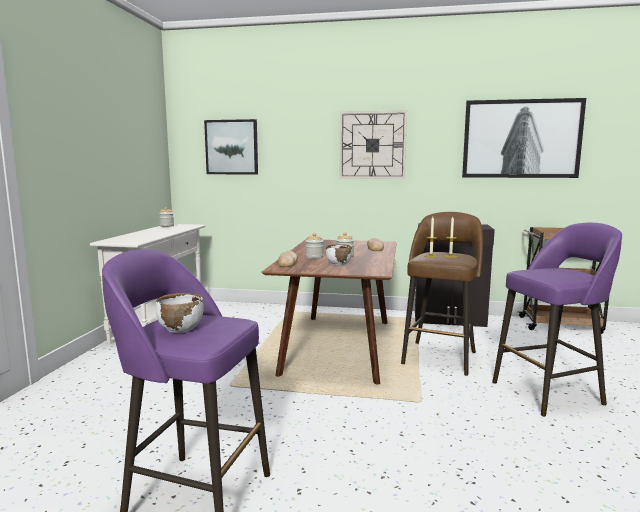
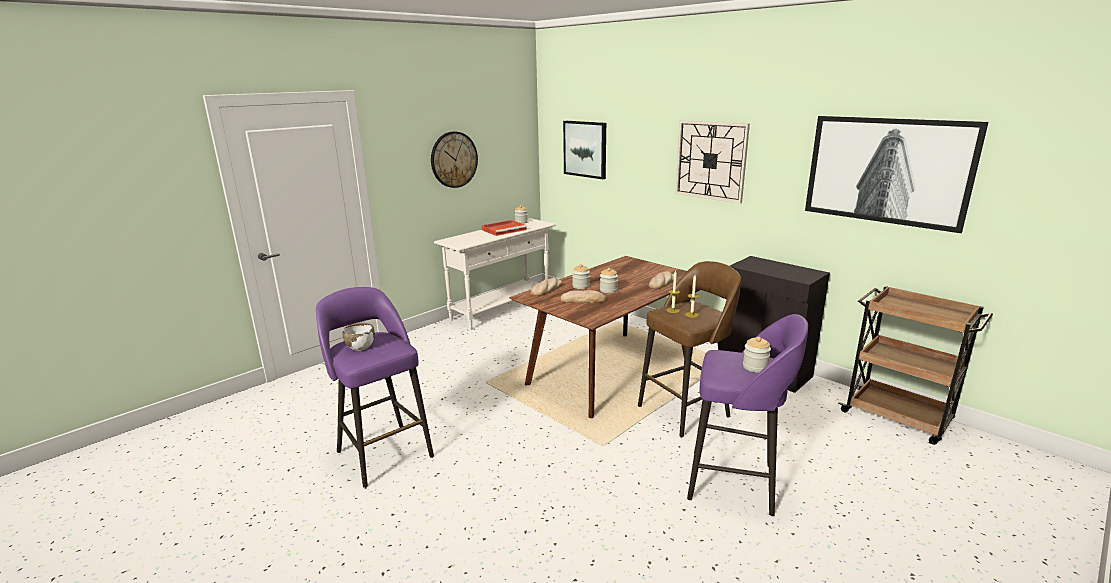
camera: 35 degrees right, 10 degrees up
white bowl [326,244,352,265] -> bread [561,290,606,303]
none -> wall clock [431,131,478,188]
none -> red tray [481,220,527,236]
none -> jar [743,337,771,373]

